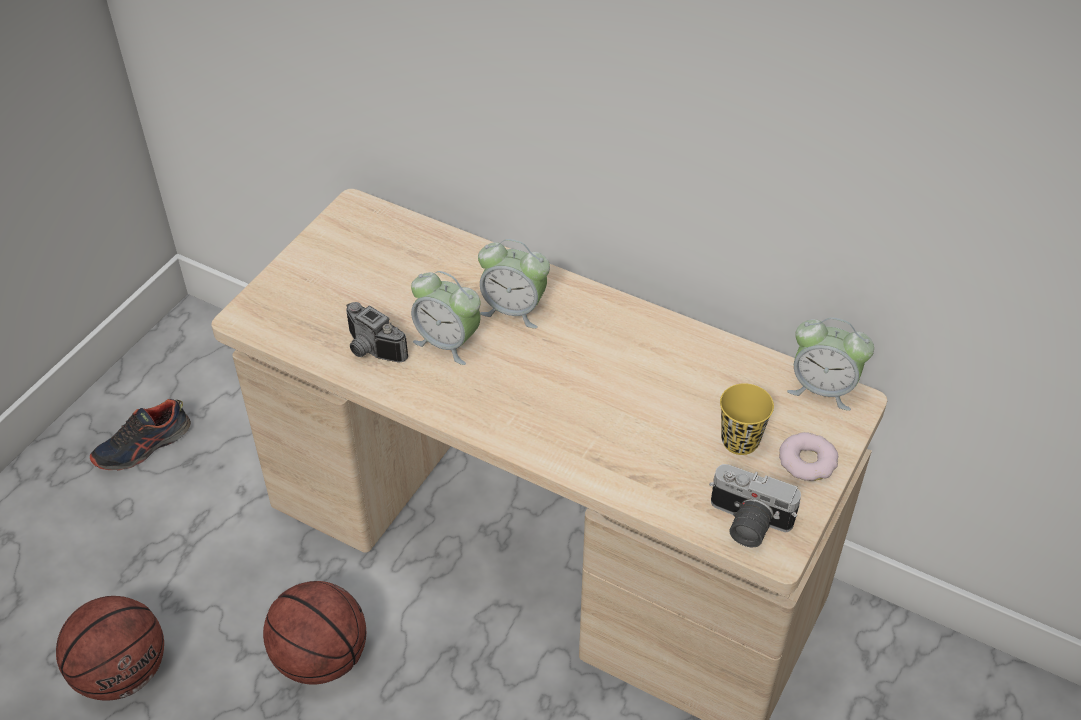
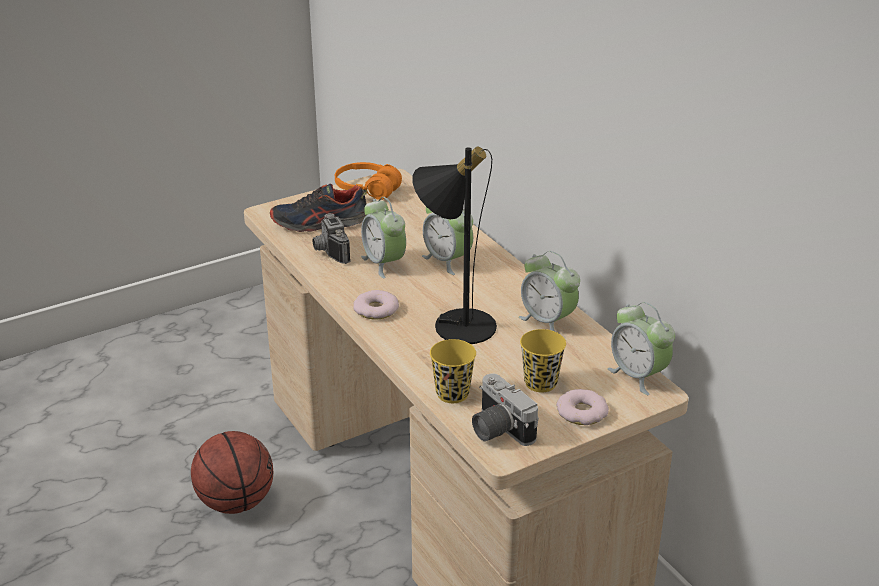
camera: 30 degrees right, 15 degrees down
basketball [56,596,164,701] -> none
shoe [90,399,191,471] -> shoe moved to [270,184,367,232]
none -> orange headphones [335,162,402,200]
none -> donut [353,290,399,319]
none -> black table lamp [413,147,497,344]
none -> yellow cup [430,339,476,403]
none -> alarm clock [519,251,580,331]

